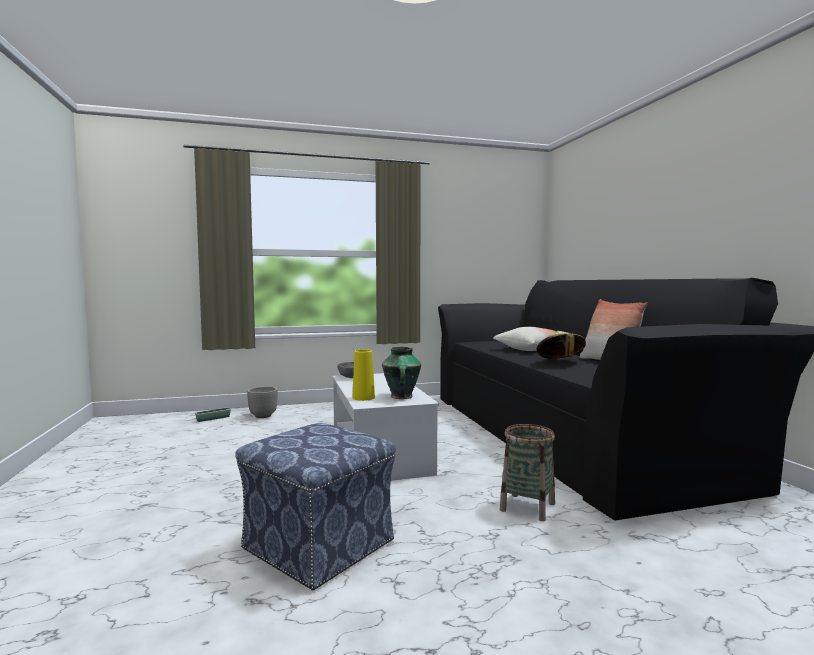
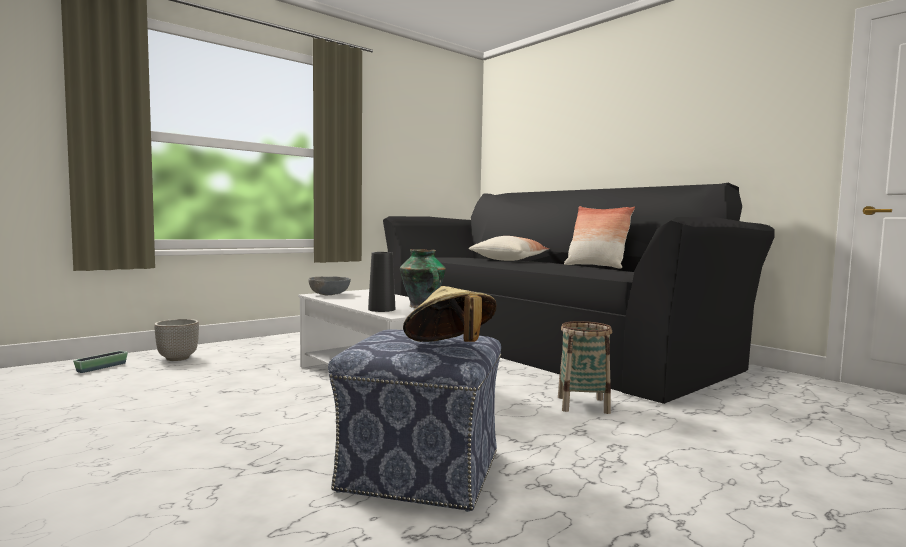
camera: 25 degrees left, 0 degrees up
yellow vase [352,350,375,401] -> black vase [368,252,395,312]
beige hat [537,331,586,359] -> beige hat moved to [403,286,497,342]

